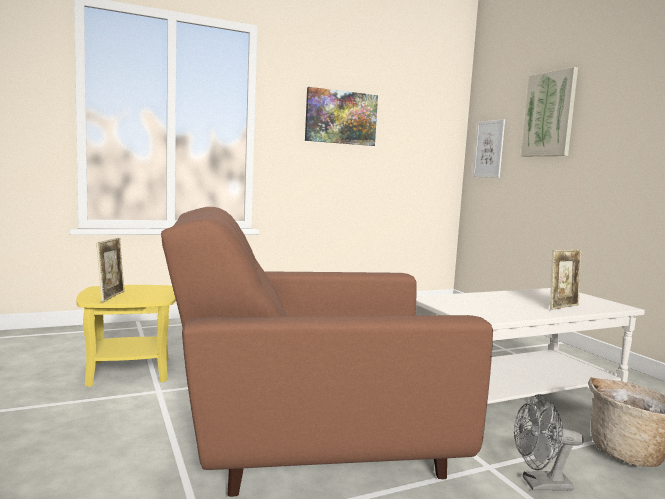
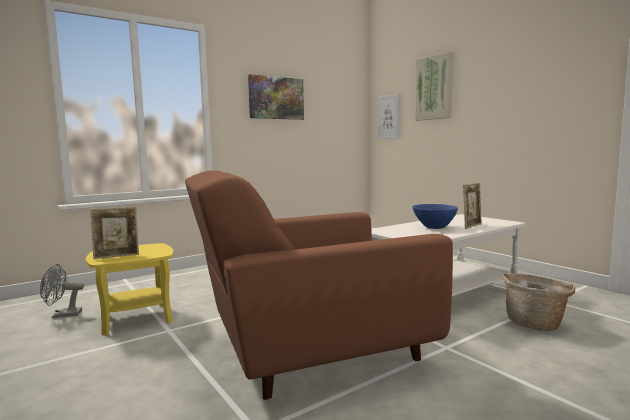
camera: 10 degrees left, 0 degrees up
picture frame [96,238,125,302] -> picture frame turned 75 degrees clockwise [90,207,139,259]
grey fan [514,394,584,491] -> grey fan moved to [40,264,84,318]
none -> blue bowl [413,204,458,229]

